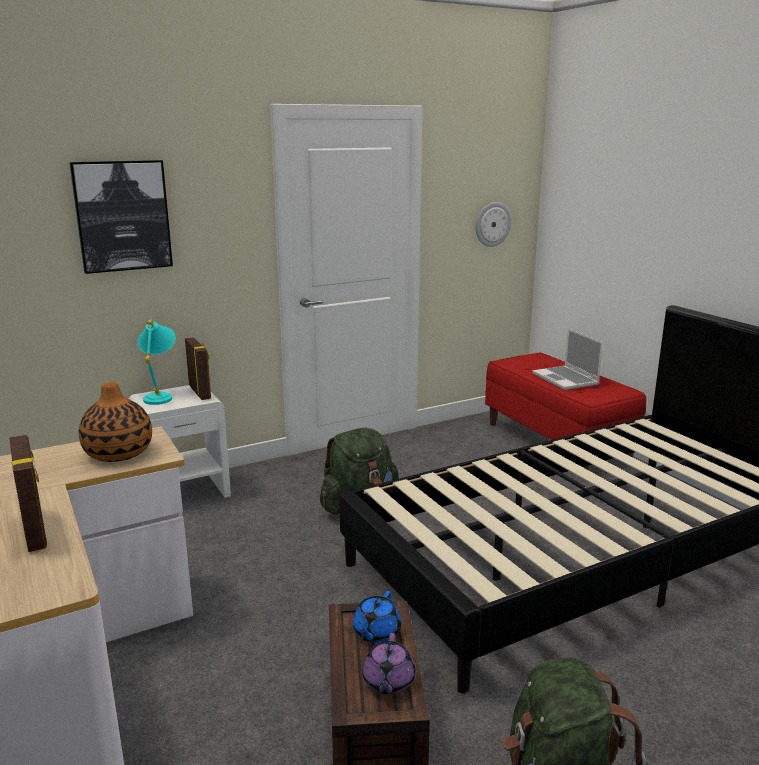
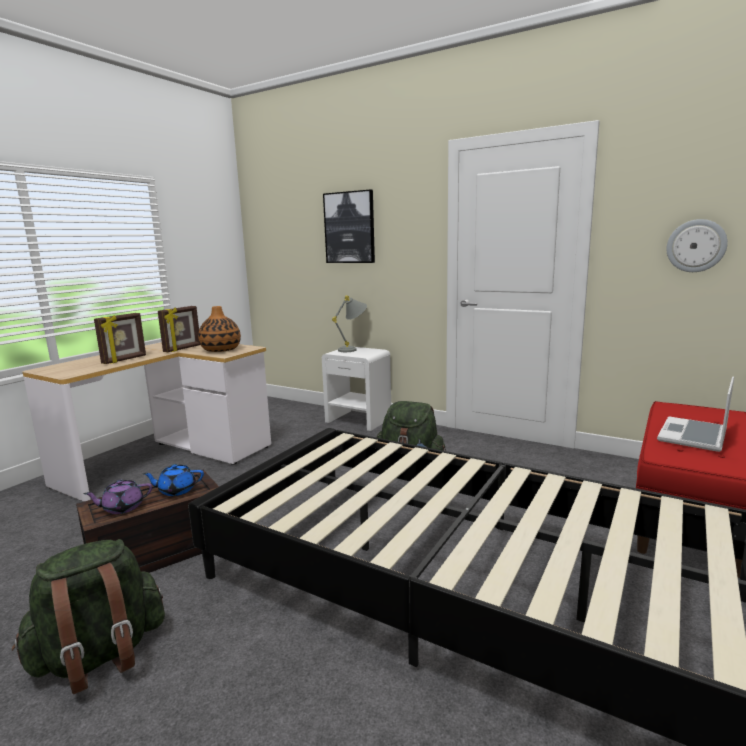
camera: 60 degrees right, 5 degrees down
turquoise table lamp [138,320,176,405] -> grey table lamp [332,295,367,352]
picture frame [185,337,211,400] -> picture frame moved to [158,306,200,352]

